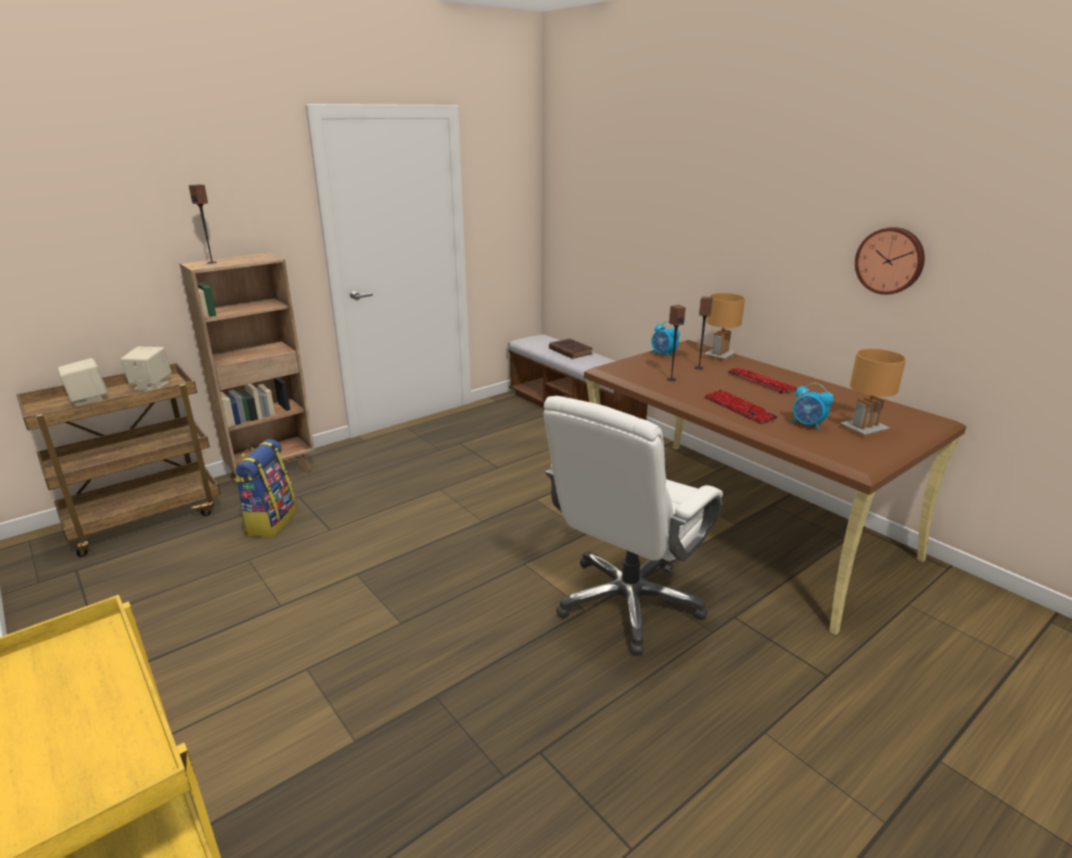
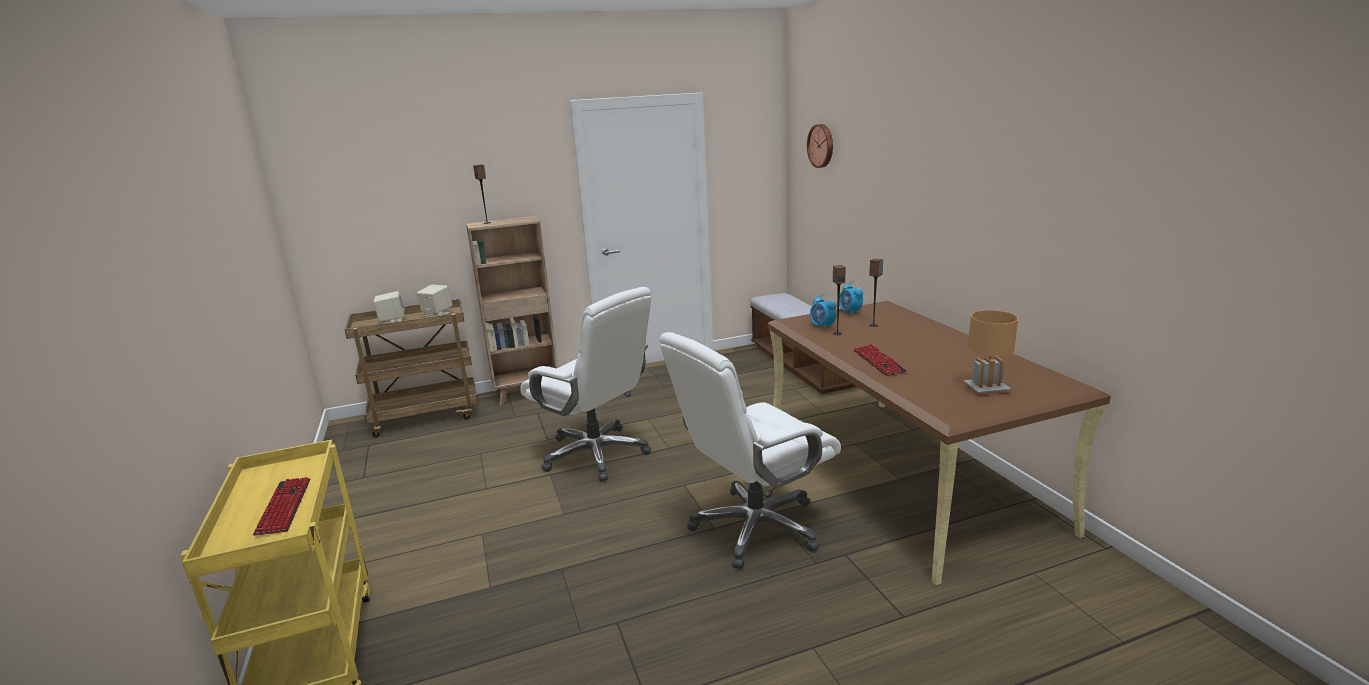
camera: 20 degrees right, 5 degrees down
backpack [234,439,297,537] -> none
brown book [549,339,593,359] -> none
brown table lamp [704,293,745,361] -> none
keyboard [727,368,797,393] -> keyboard moved to [253,477,310,536]
alarm clock [792,383,834,431] -> alarm clock moved to [810,294,836,330]
wall clock [855,227,925,295] -> wall clock moved to [807,124,833,168]
none -> white office chair [520,287,651,481]

